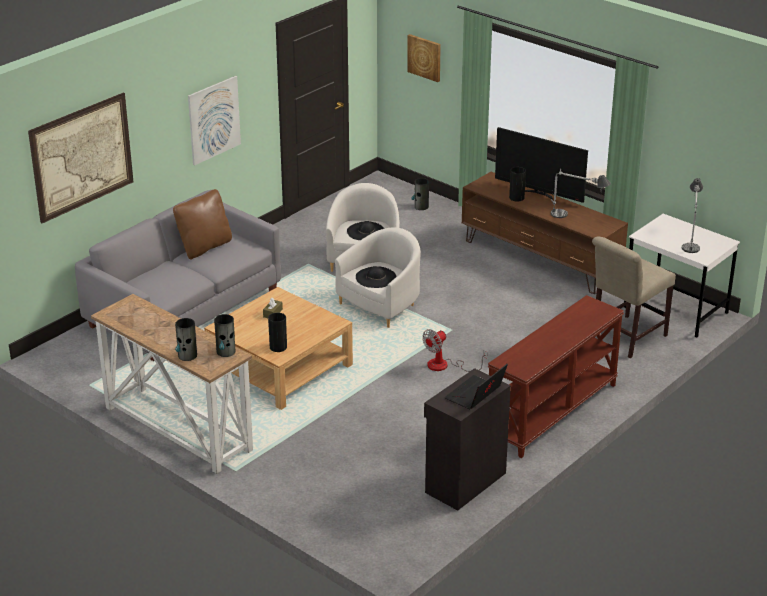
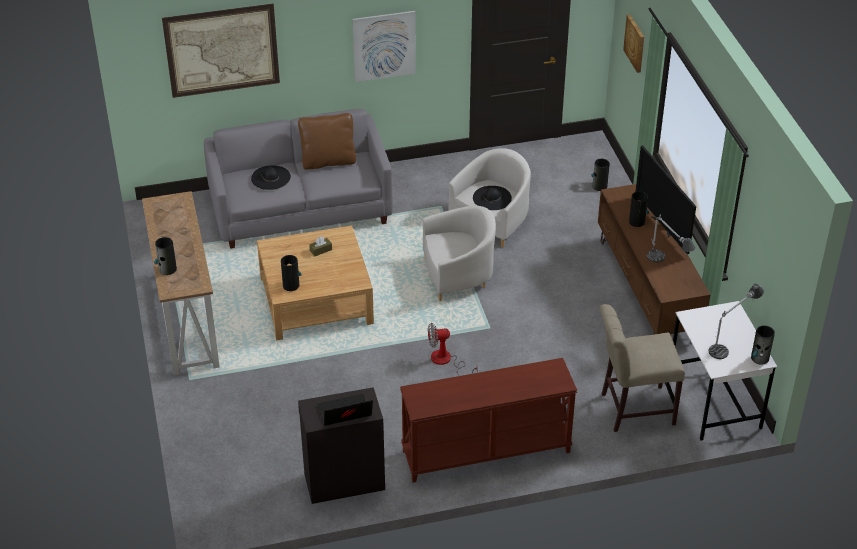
camera: 35 degrees right, 10 degrees up
vase [214,314,235,357] -> vase moved to [751,325,775,365]
black hat [356,266,397,288] -> black hat moved to [251,166,291,190]

